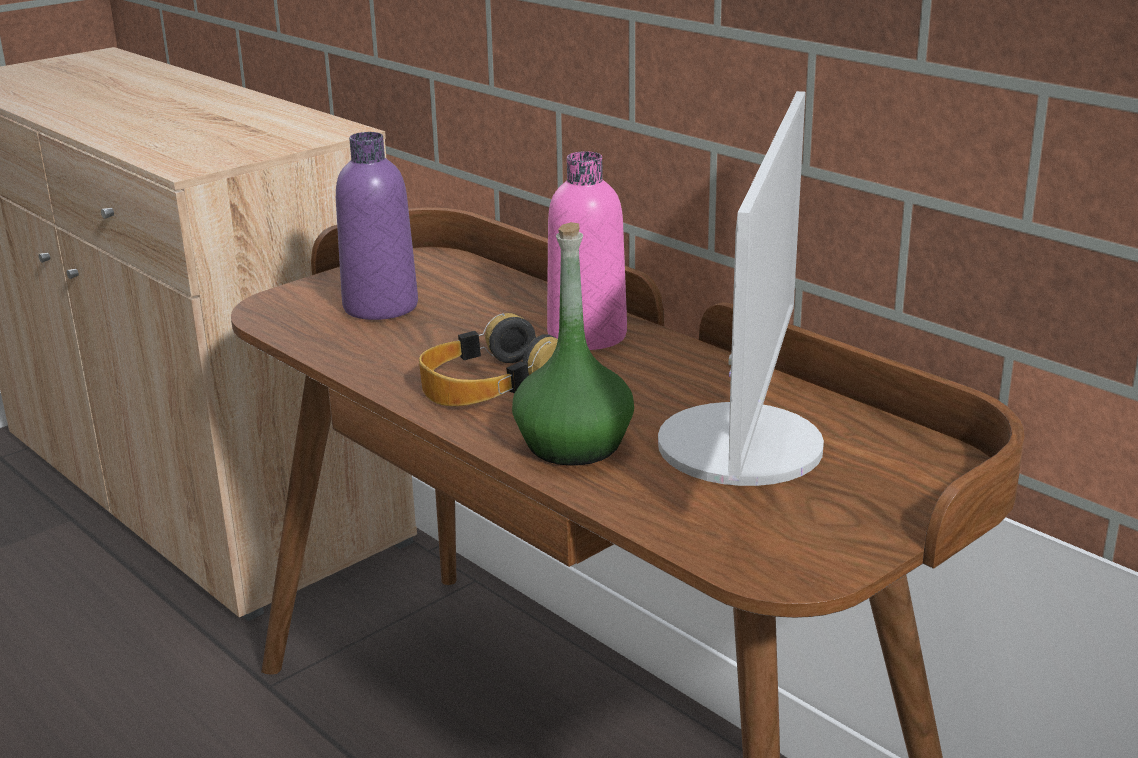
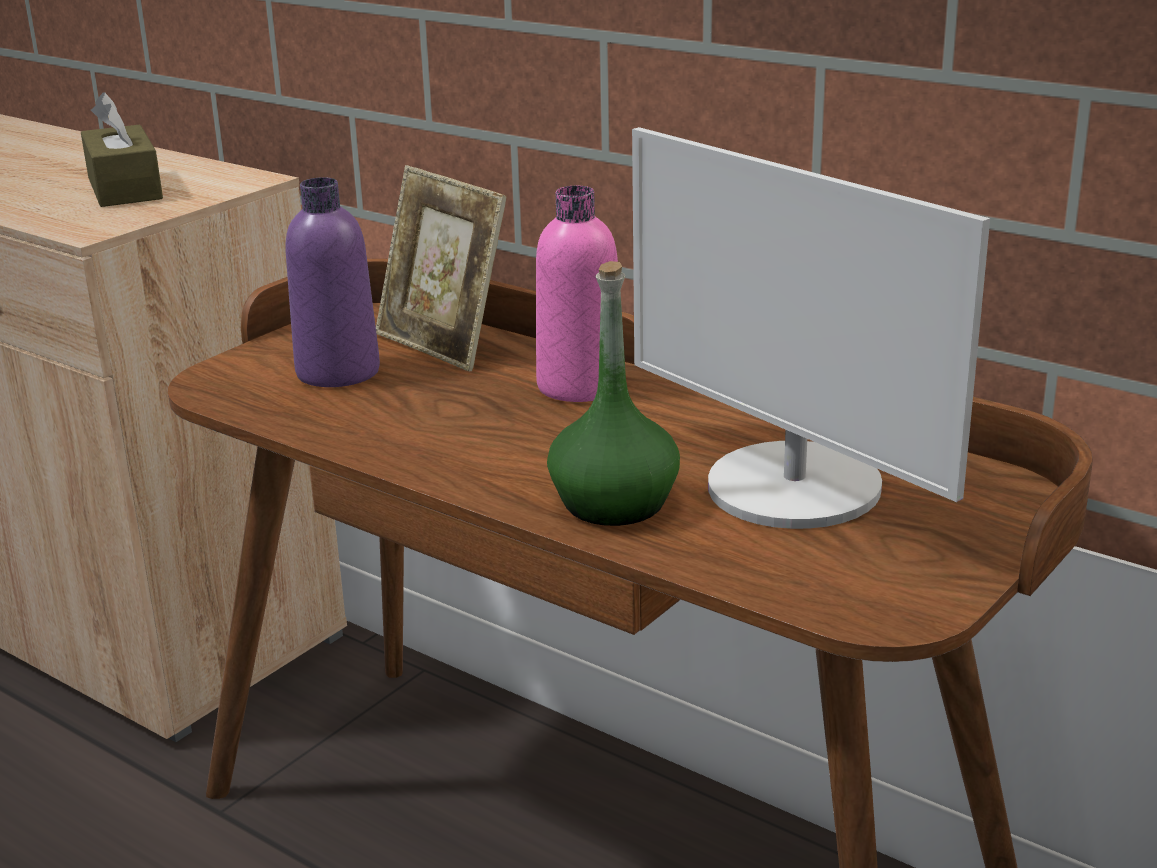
camera: 10 degrees left, 0 degrees up
headphones [419,313,558,406] -> none
monitor [658,91,824,486] -> monitor turned 135 degrees clockwise [632,127,990,529]
none -> brown tissue box [81,92,163,207]
none -> picture frame [376,165,507,372]

